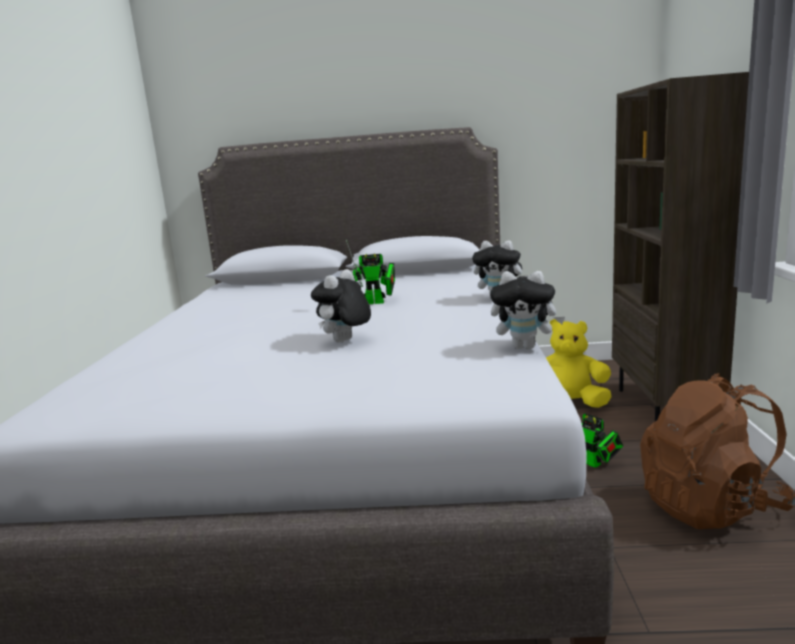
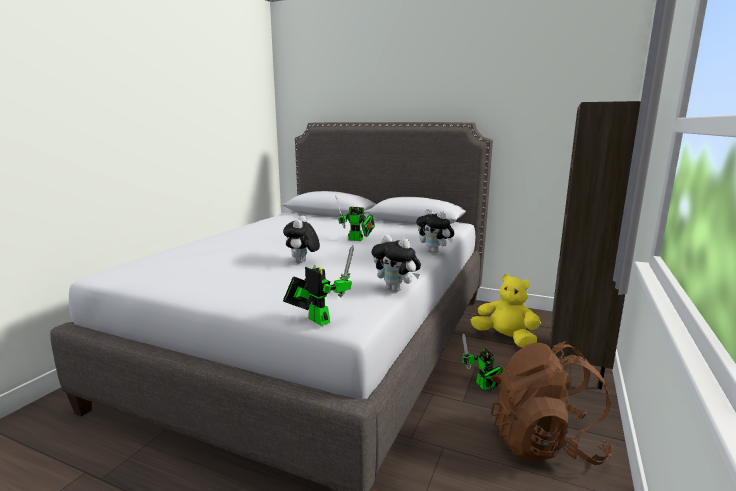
camera: 20 degrees right, 0 degrees up
plush toy [311,269,371,343] -> plush toy turned 45 degrees counterclockwise [283,215,320,263]
none -> toy robot [283,245,354,326]

